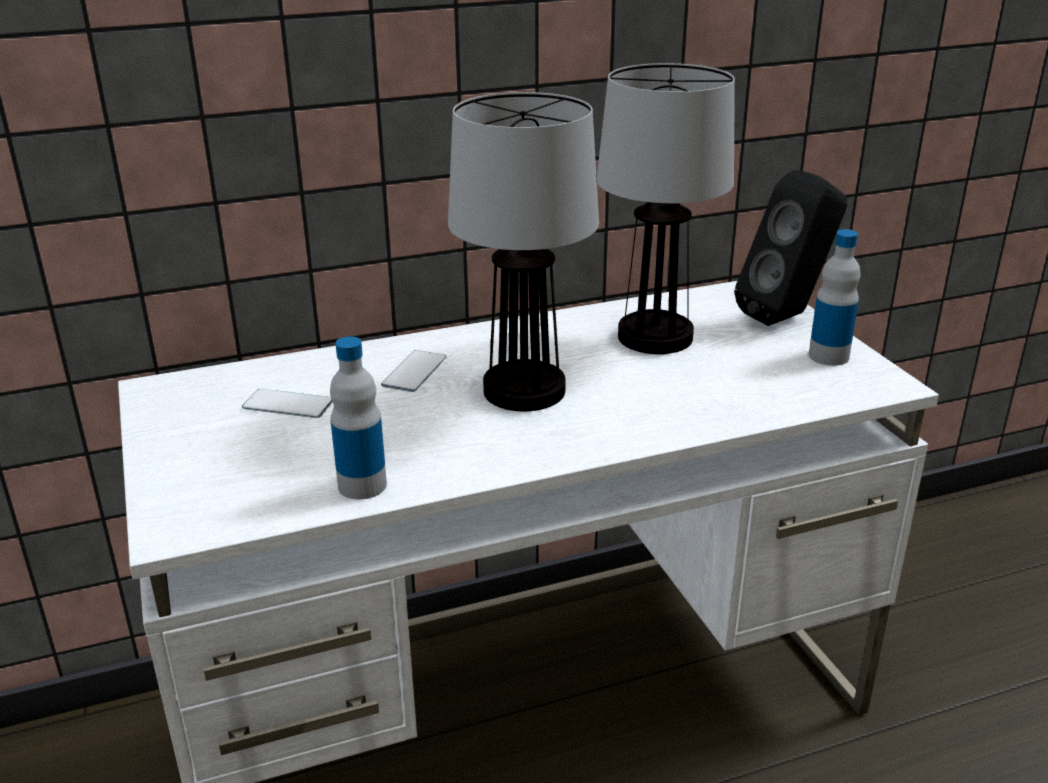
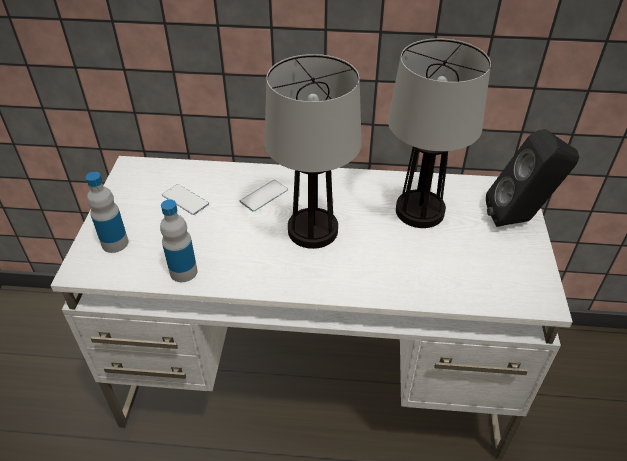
camera: 25 degrees right, 15 degrees up
bottle [809,229,861,366] -> bottle moved to [86,172,128,253]

